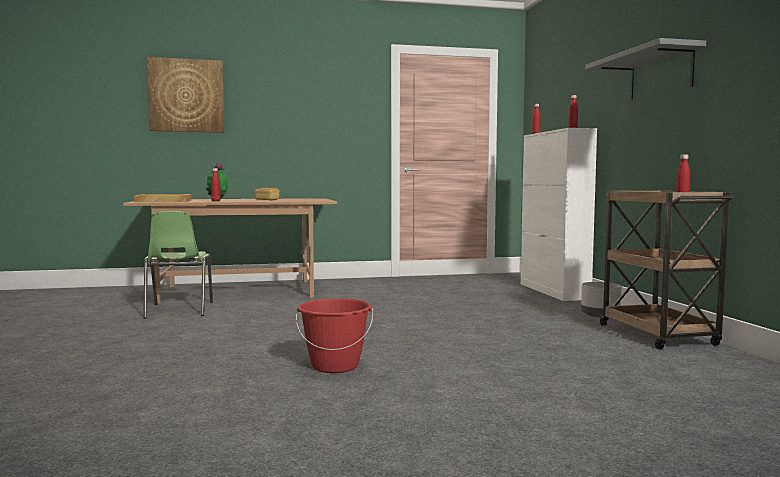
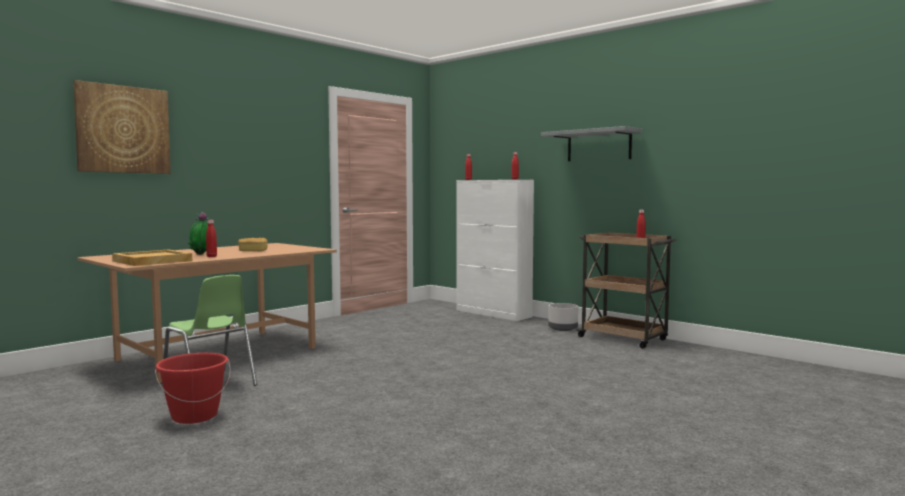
camera: 35 degrees left, 0 degrees up
red bucket [296,298,373,373] -> red bucket moved to [155,353,231,424]

